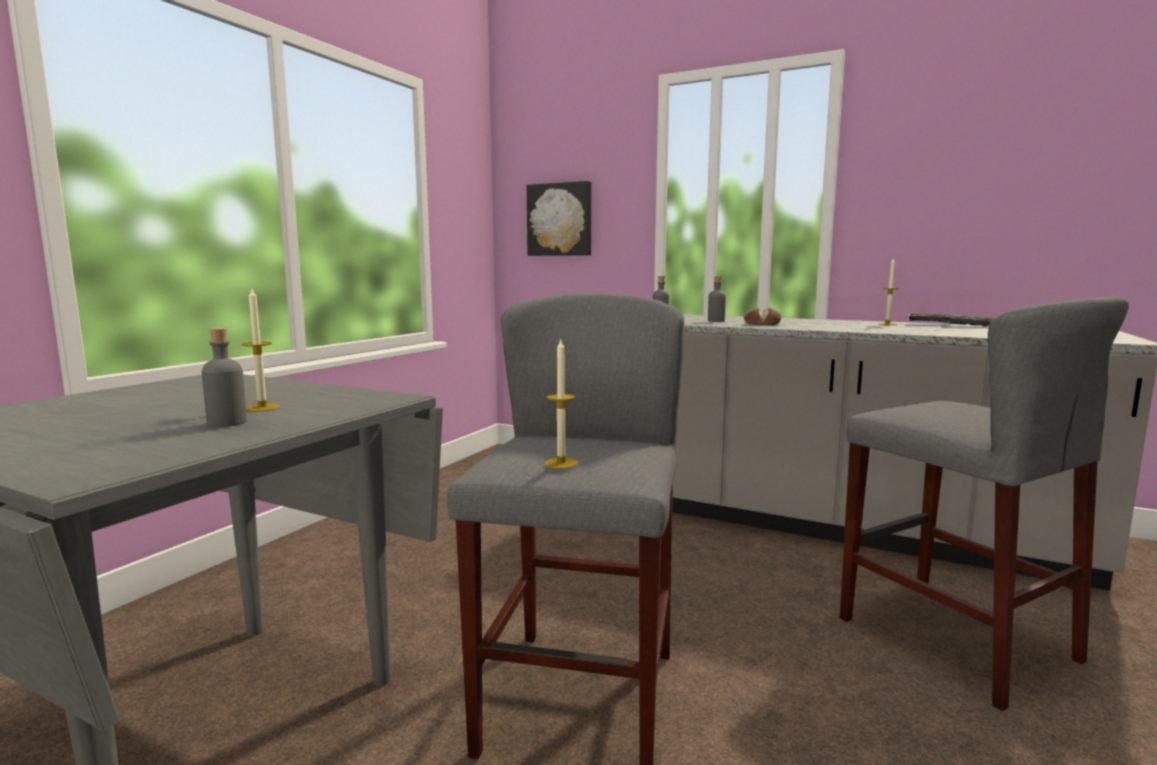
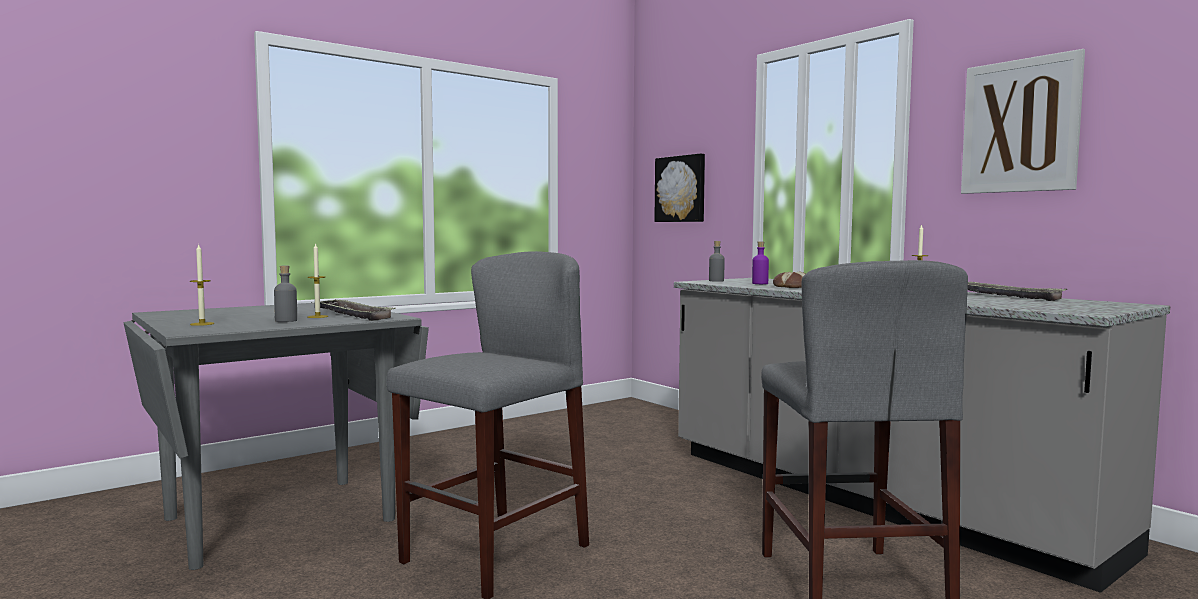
camera: 25 degrees right, 5 degrees down
candle [545,338,578,469] -> candle moved to [190,245,214,326]
grey bottle [708,276,726,322] -> purple bottle [752,242,769,284]
none -> tray [314,300,396,321]
none -> picture [961,49,1085,194]

